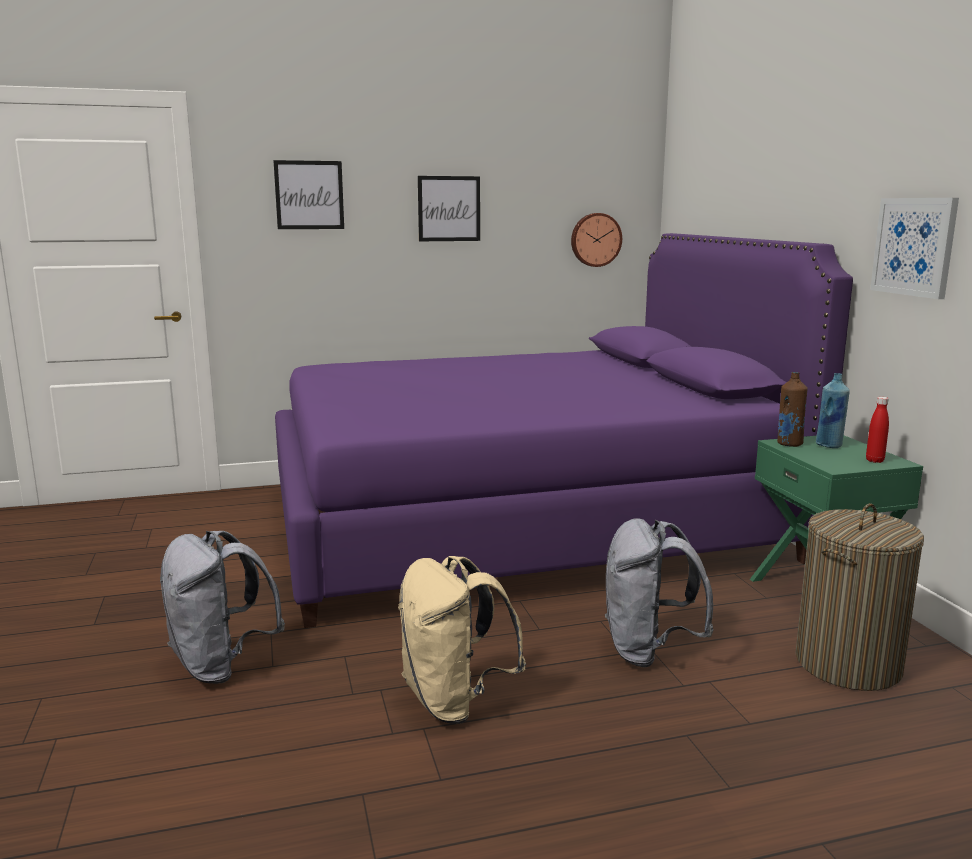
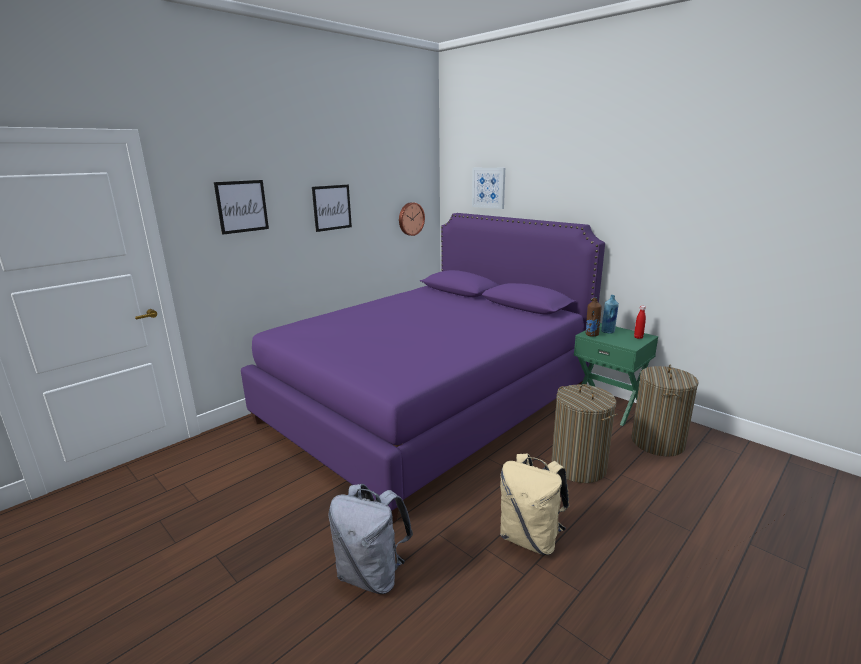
camera: 30 degrees left, 5 degrees up
grey backpack [605,518,714,668] -> laundry basket [551,384,618,483]
picture [870,198,959,299] -> picture moved to [472,168,505,209]

